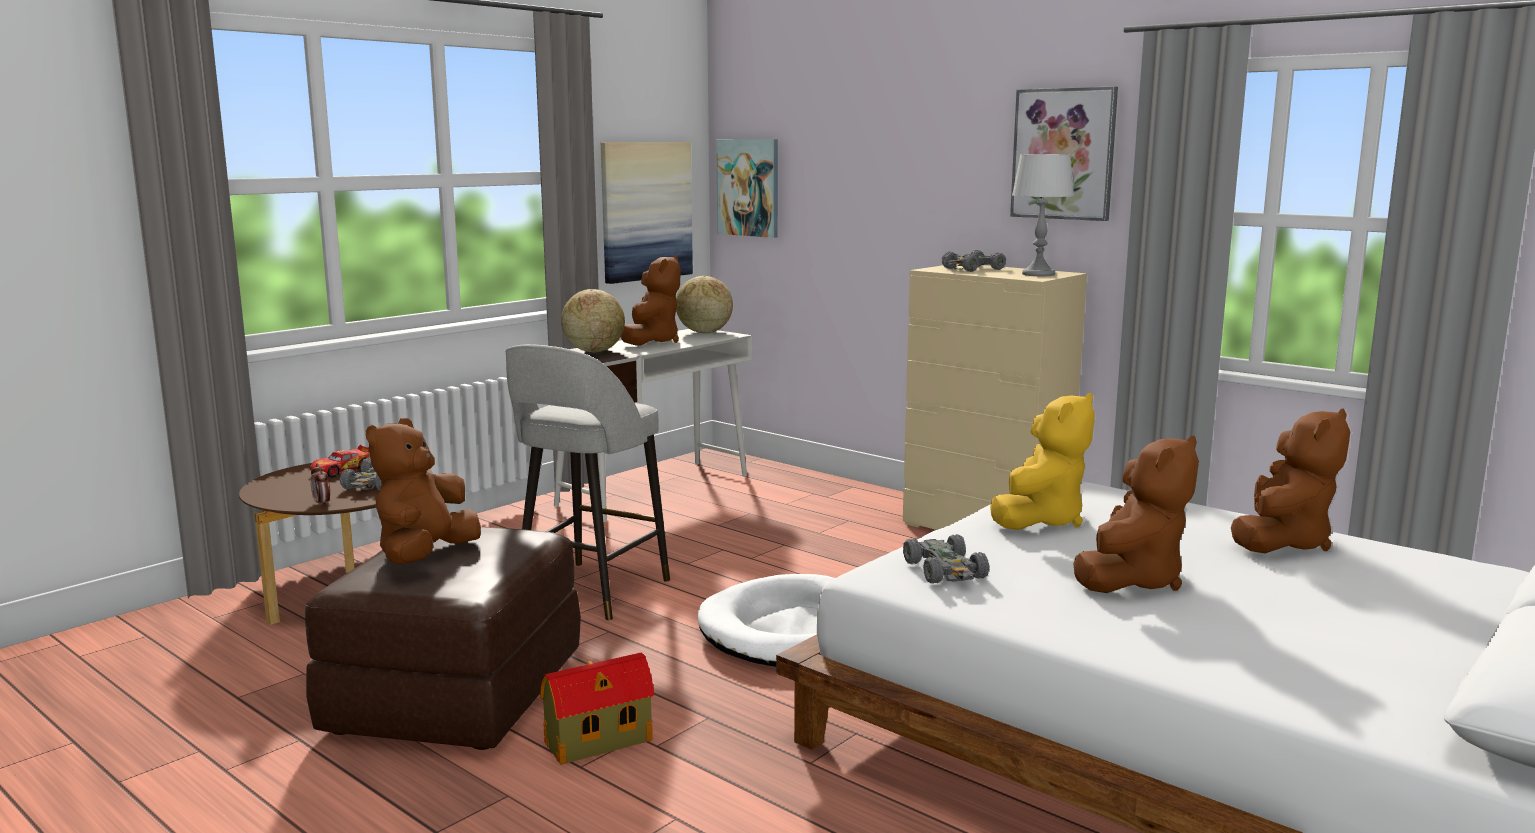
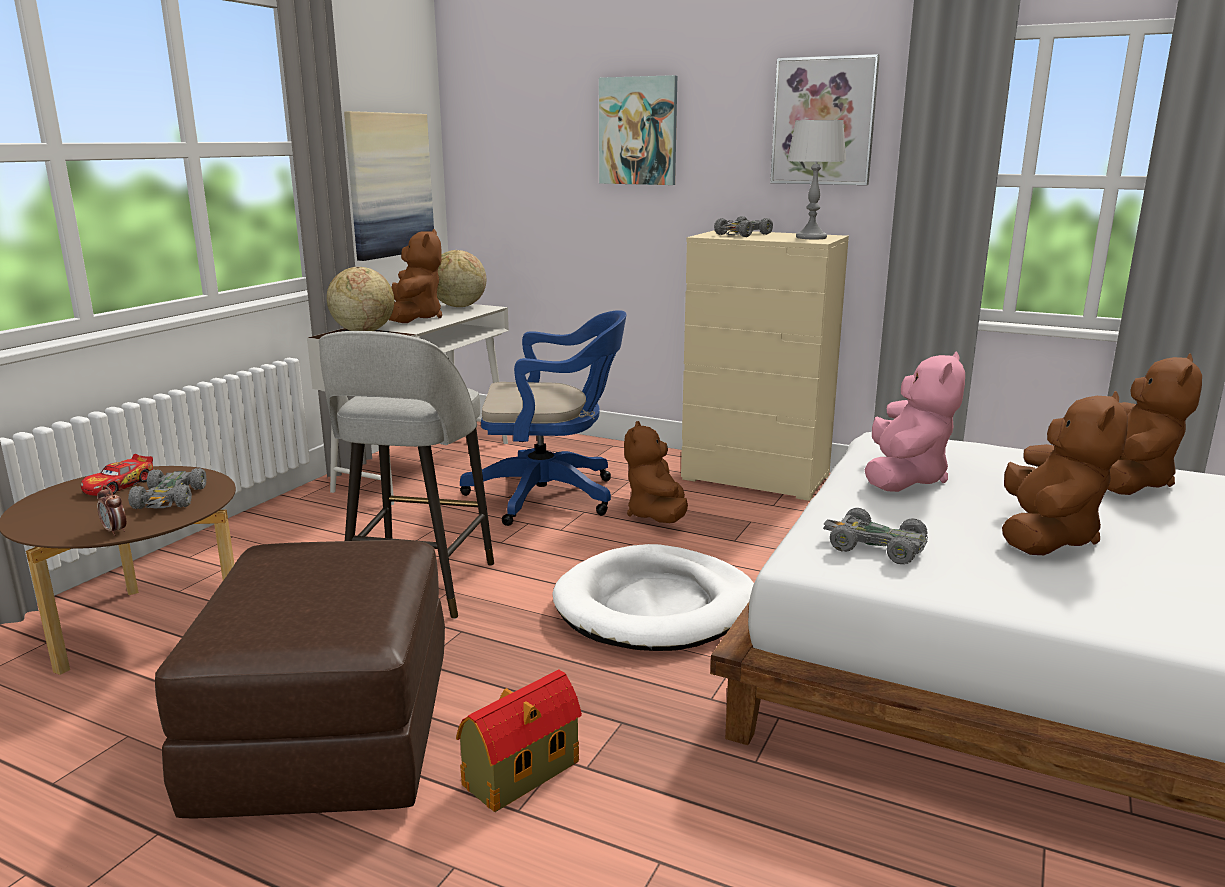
camera: 15 degrees left, 5 degrees up
brown plush toy [366,418,481,564] -> brown plush toy moved to [624,421,688,523]
picture [716,139,778,238] -> picture moved to [599,75,677,185]
grey toy car [903,534,989,584] -> grey toy car turned 150 degrees clockwise [823,508,928,564]
yellow plush toy [990,393,1095,530] -> pink plush toy [865,351,965,492]
none -> blue office chair [460,310,626,526]

